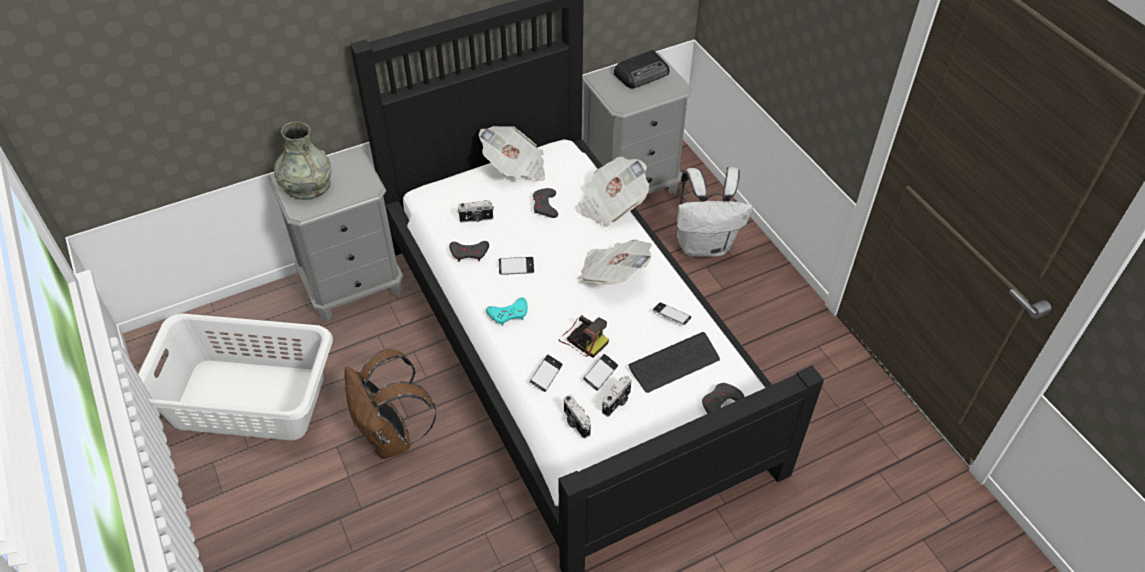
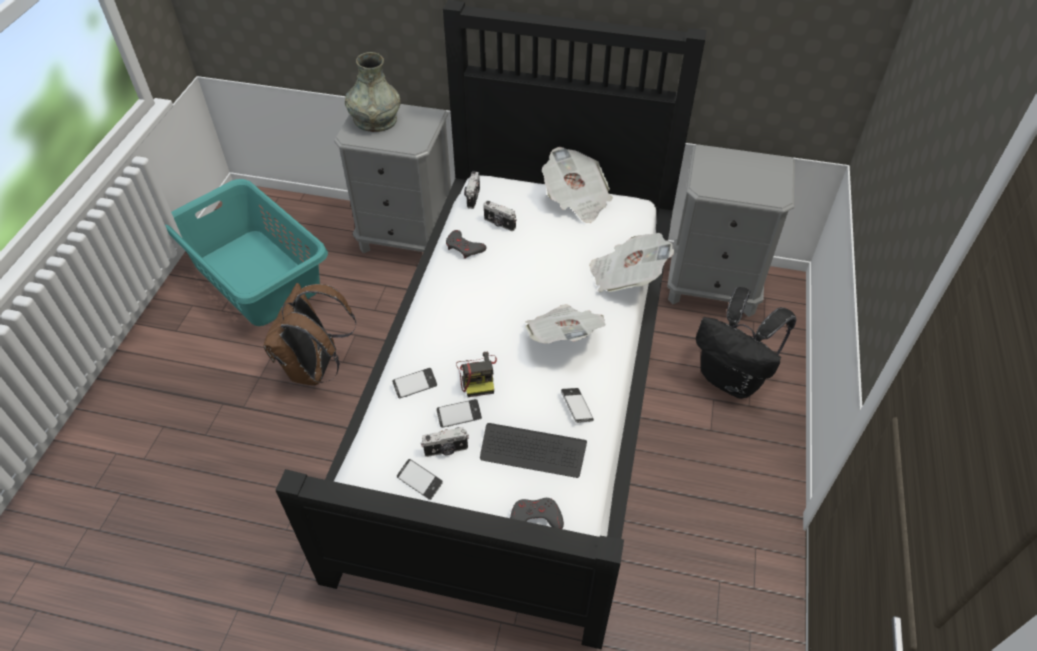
camera: 40 degrees right, 0 degrees up
white laundry basket [138,313,333,440] -> turquoise laundry basket [165,179,328,326]
turquoise game controller [486,297,528,326] -> none
phone [499,257,534,275] -> phone moved to [397,459,443,500]
grey game controller [533,188,558,218] -> none
camera [564,395,591,438] -> camera moved to [464,171,480,209]
radio [614,50,669,89] -> none
white backpack [677,167,753,257] -> black backpack [696,287,797,399]

